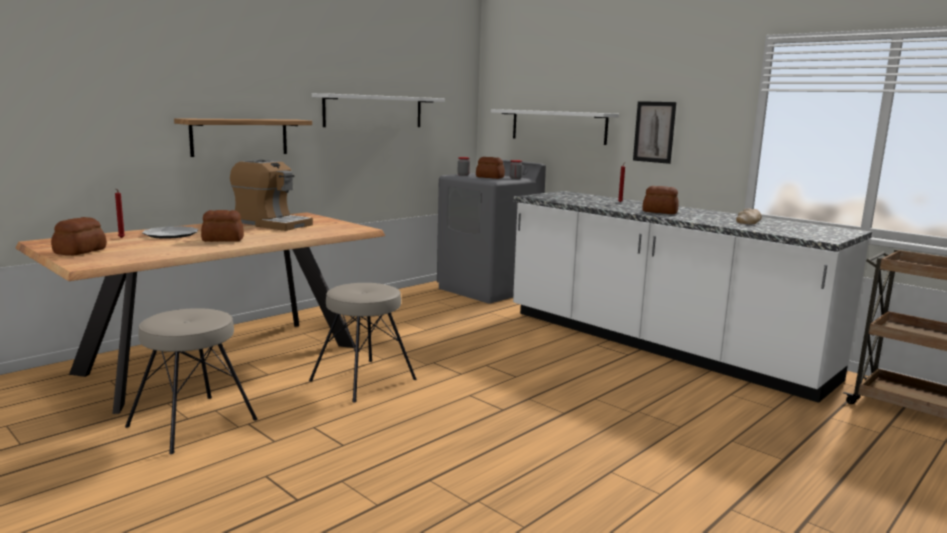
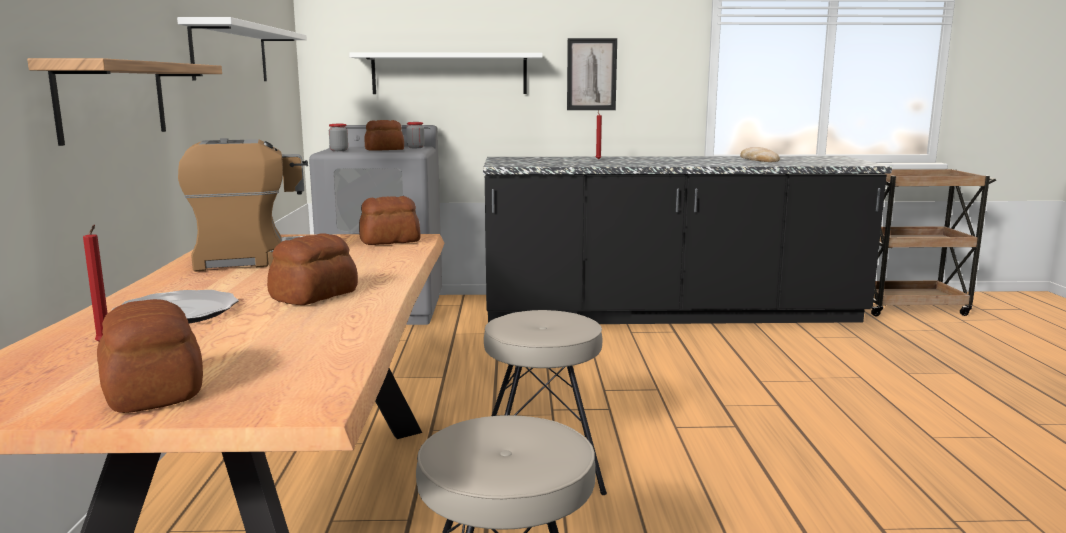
camera: 45 degrees left, 0 degrees up
white counter [513,191,872,403] -> black counter [483,156,892,324]
bread [642,186,679,214] -> bread moved to [359,196,421,245]

